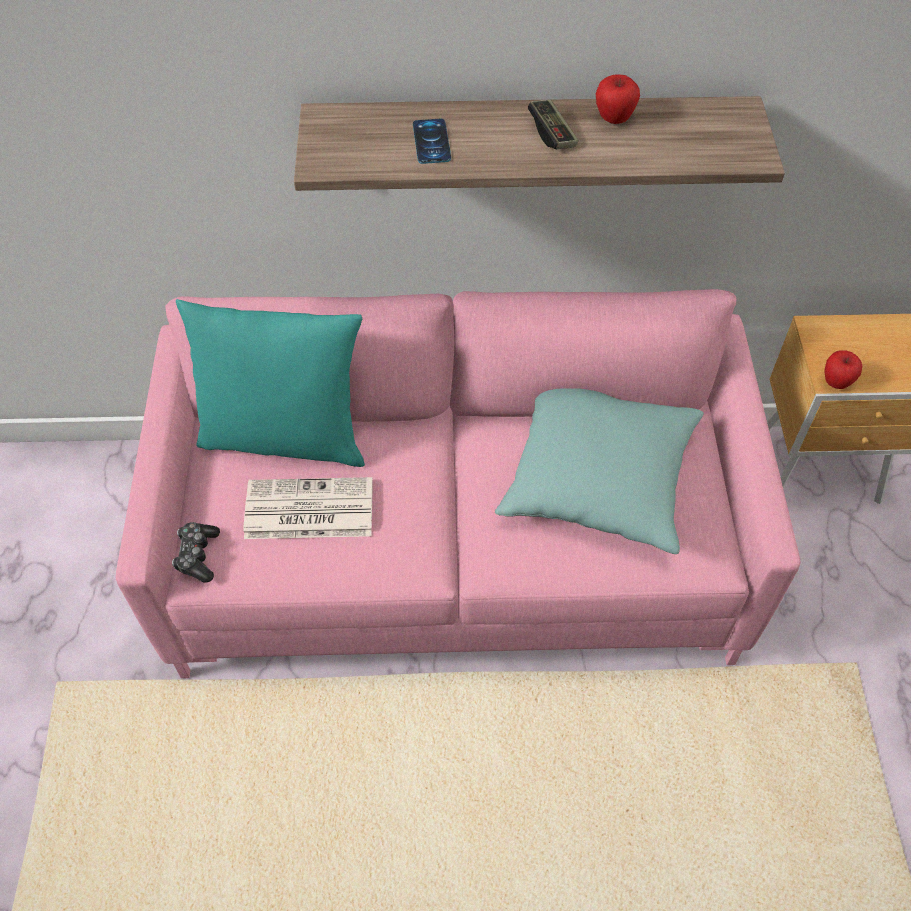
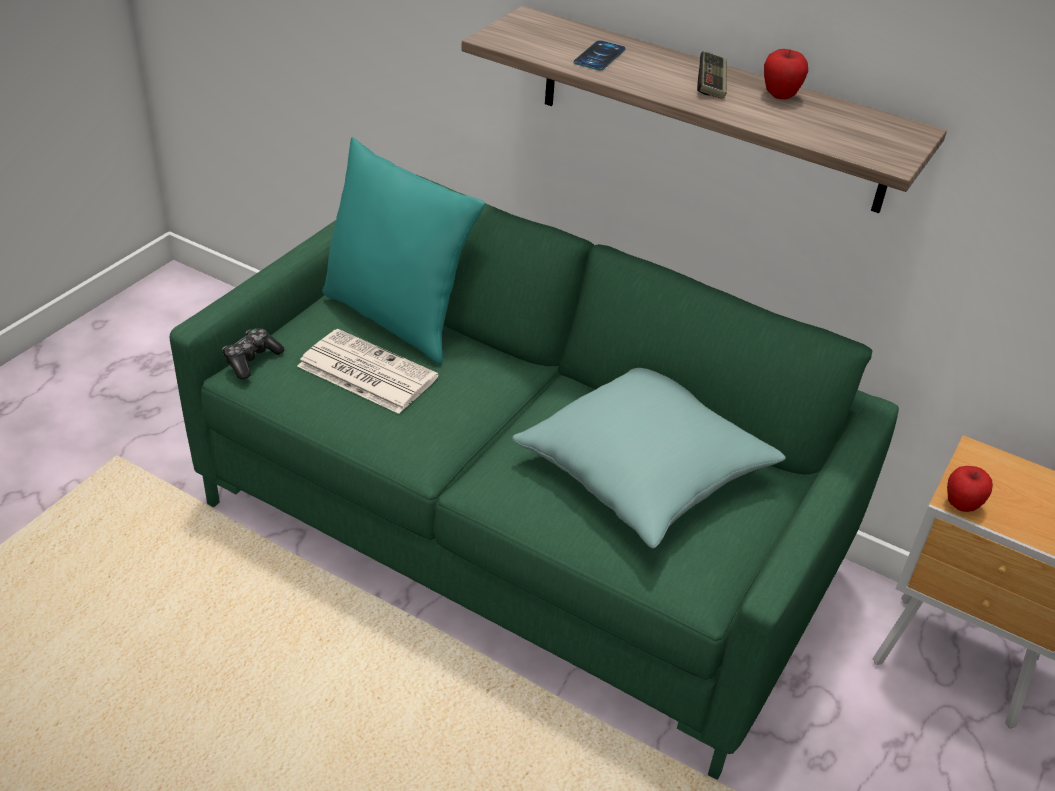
camera: 30 degrees right, 15 degrees down
pink sofa [116,289,800,678] -> green sofa [170,175,899,780]

